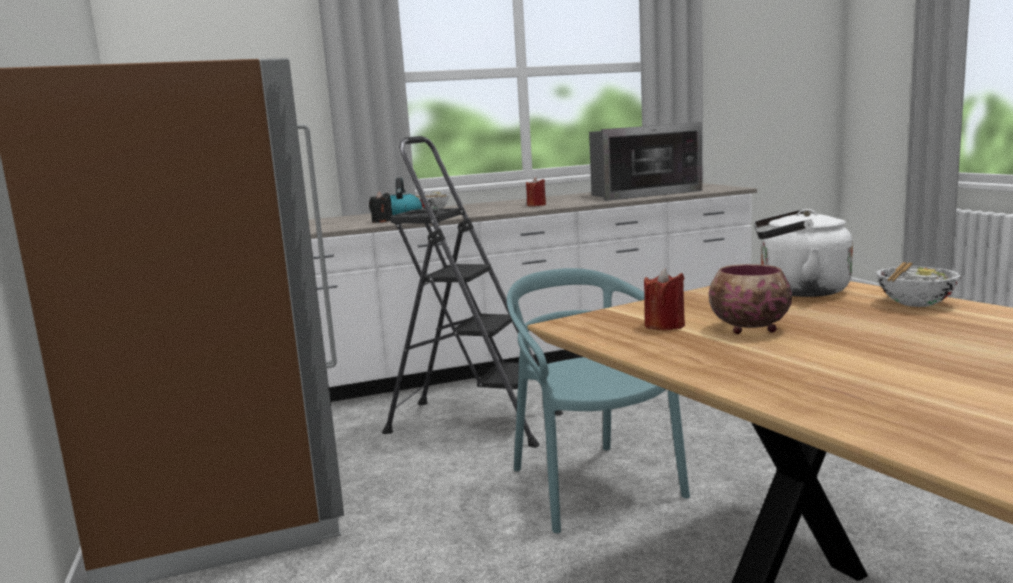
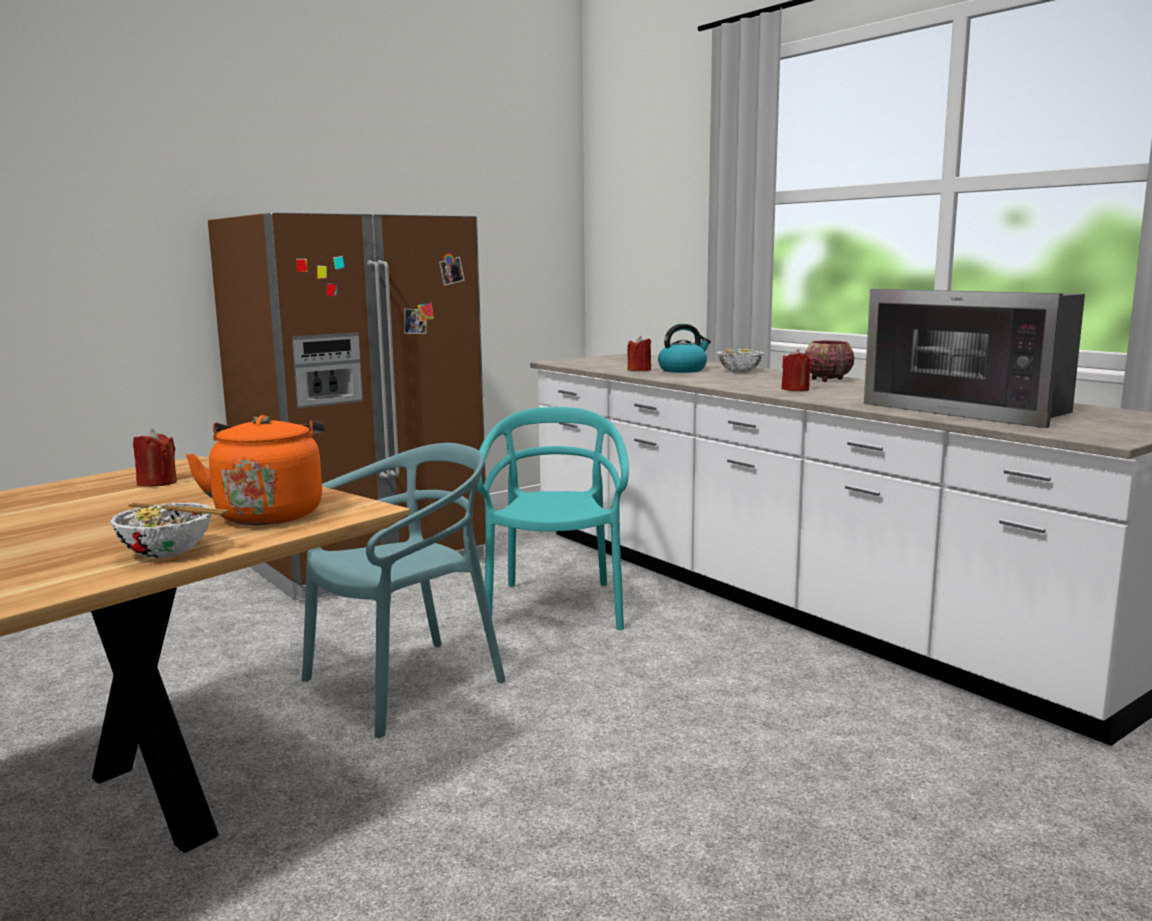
camera: 70 degrees right, 0 degrees up
black candle [369,191,393,223] -> red candle [627,336,651,371]
step ladder [382,136,563,448] -> turquoise chair [474,407,629,631]
bowl [709,264,792,334] -> bowl moved to [805,340,854,382]
white kettle [754,209,853,297] -> orange kettle [185,415,325,525]

